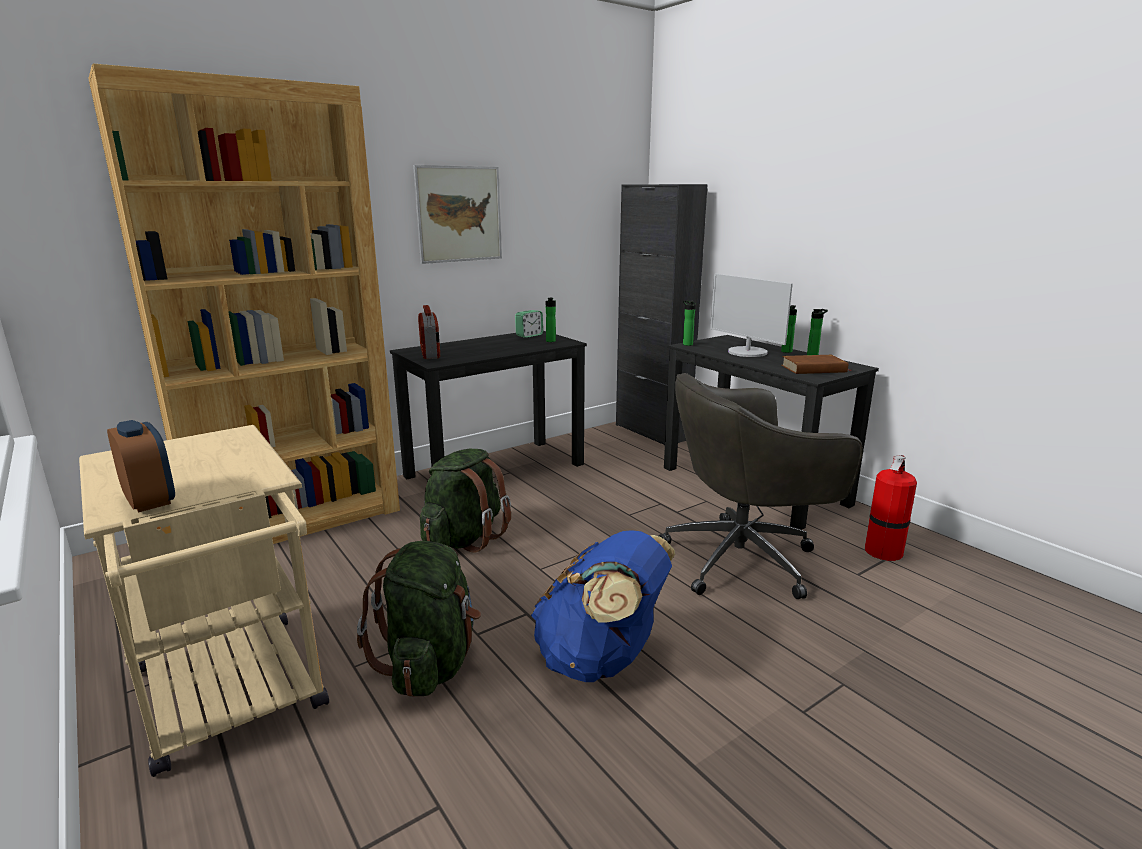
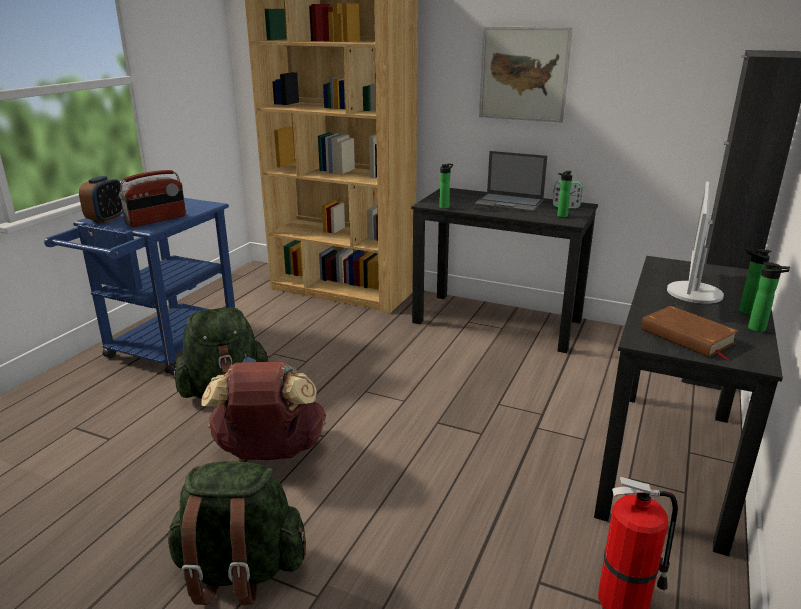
camera: 60 degrees right, 5 degrees up
beige cart [79,425,329,777] -> blue cart [44,198,235,375]
radio [418,305,440,359] -> radio moved to [119,170,186,227]
green backpack [420,449,511,553] -> green backpack moved to [166,461,306,605]
blue backpack [531,530,675,682] -> brown backpack [201,362,326,460]
grey office chair [659,373,863,599] -> none
bottle [683,300,696,346] -> bottle moved to [439,163,453,209]
none -> laptop [474,151,547,212]

